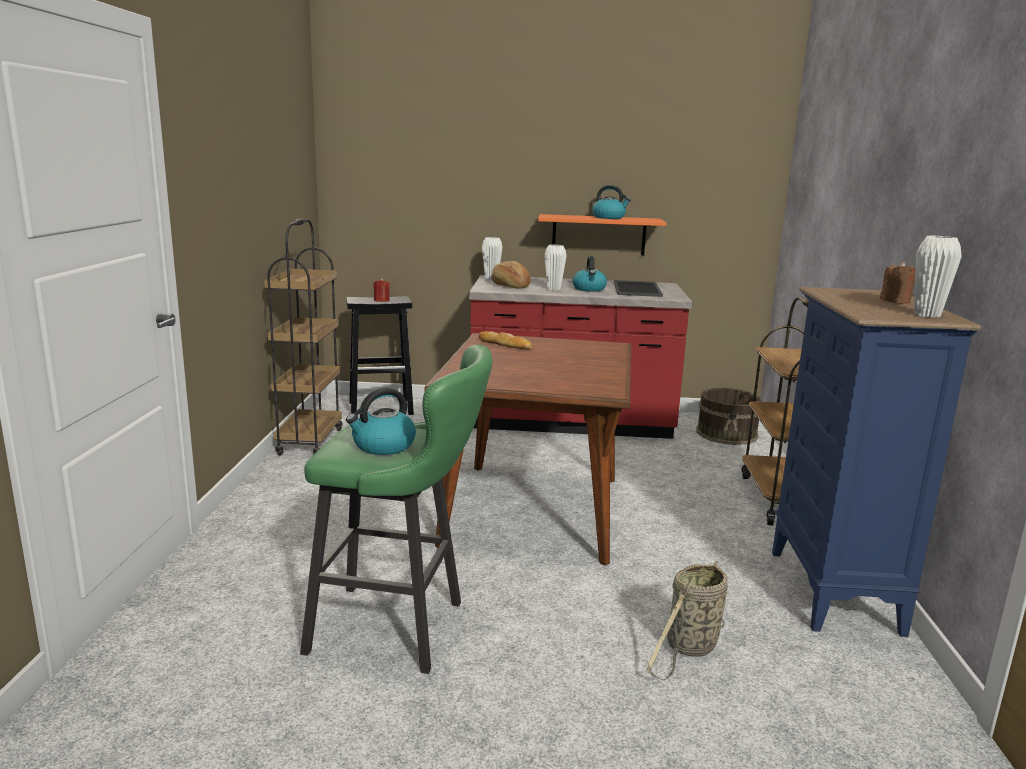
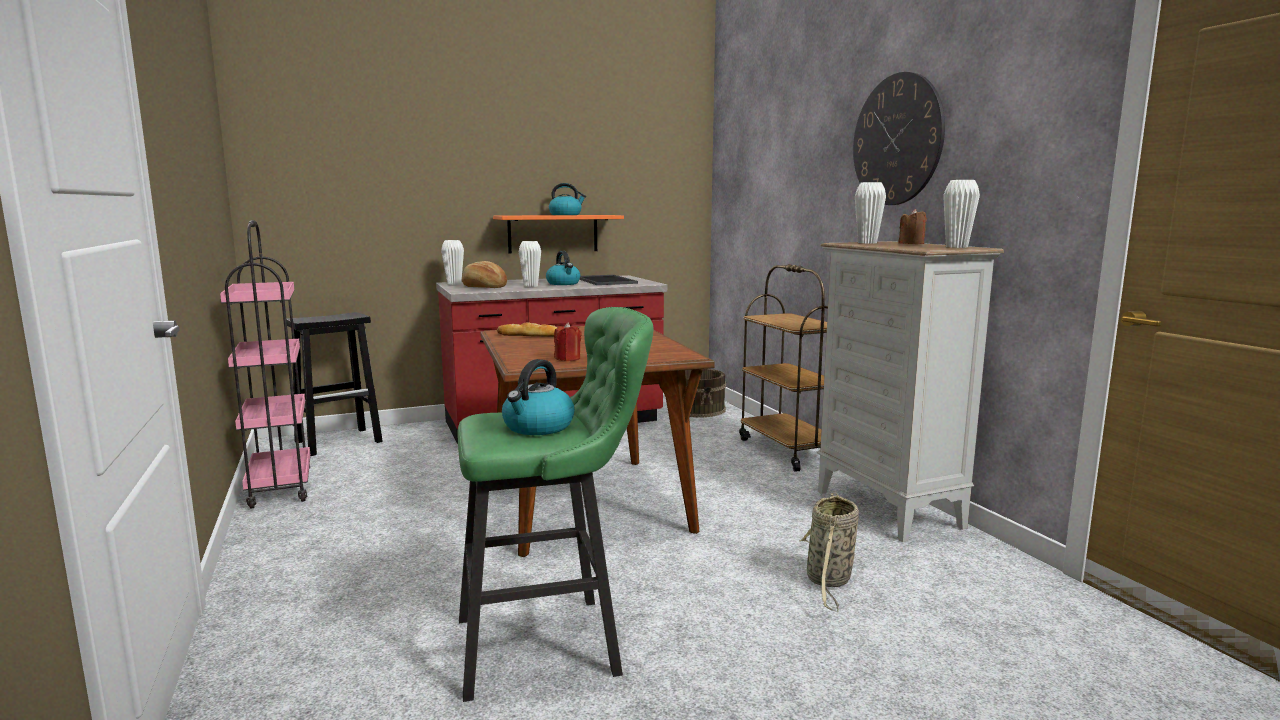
camera: 25 degrees left, 5 degrees down
brown cart [264,219,343,455] -> pink cart [220,220,311,509]
red candle [373,278,390,302] -> red candle moved to [554,322,582,361]
blue dresser [772,287,981,637] -> white dresser [816,241,1004,542]
none -> wall clock [853,72,945,205]
none -> white vase [855,182,886,243]

